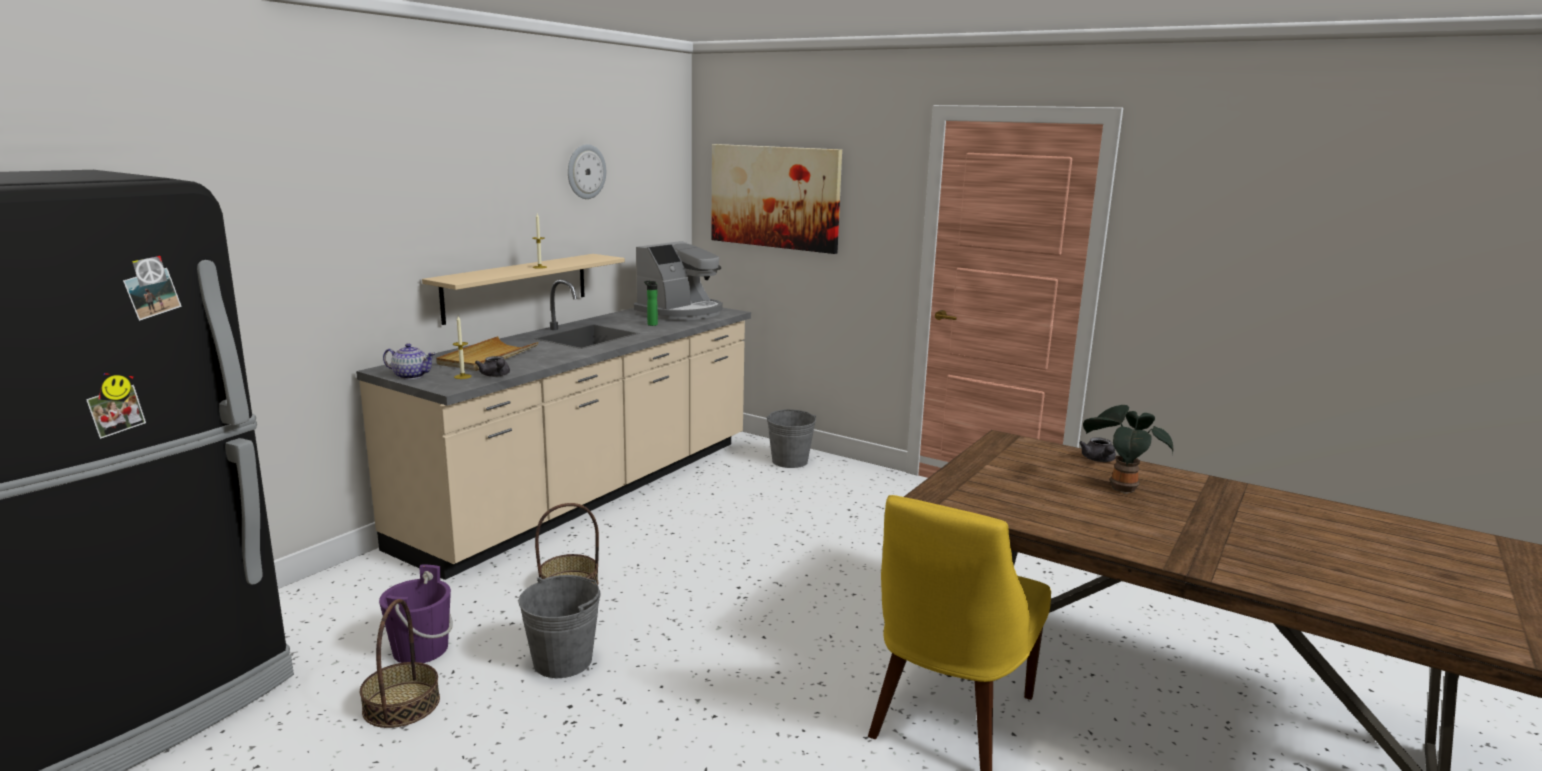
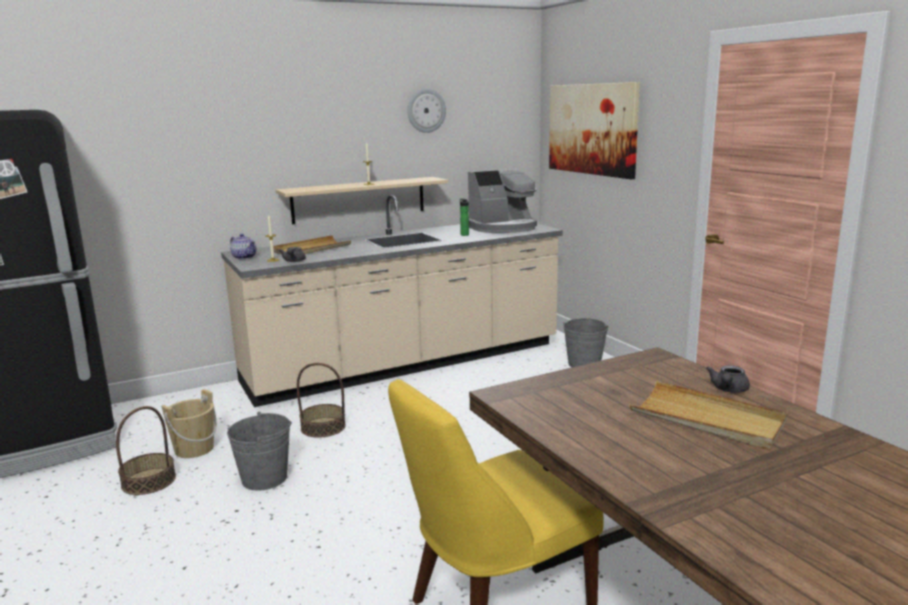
camera: 30 degrees right, 0 degrees up
purple bucket [379,565,453,663] -> beige bucket [161,389,216,458]
potted plant [1083,405,1174,494] -> beige tray [630,381,787,449]

